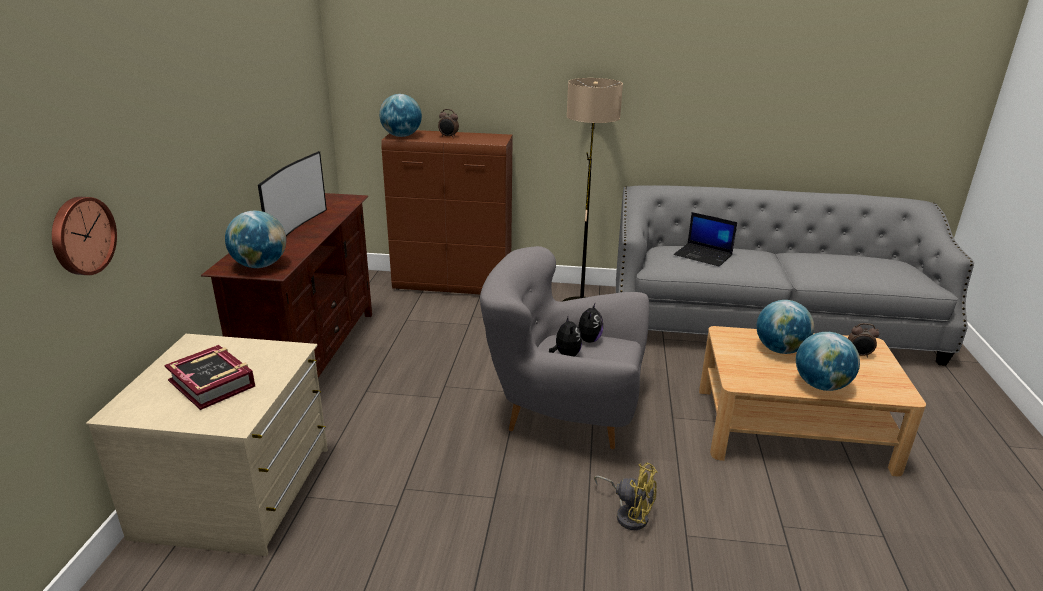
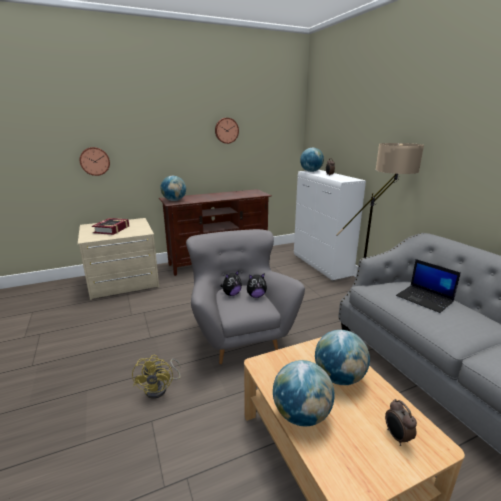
camera: 60 degrees right, 5 degrees down
television [258,151,327,236] -> none
brown cabinet [381,130,513,294] -> white cabinet [294,170,366,281]
laptop [674,212,737,267] -> laptop turned 45 degrees counterclockwise [396,259,461,313]
none -> wall clock [215,118,239,144]

